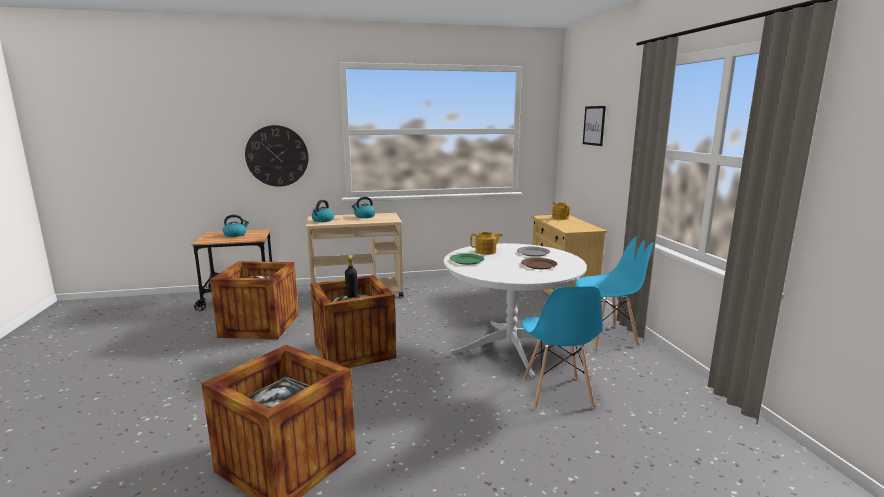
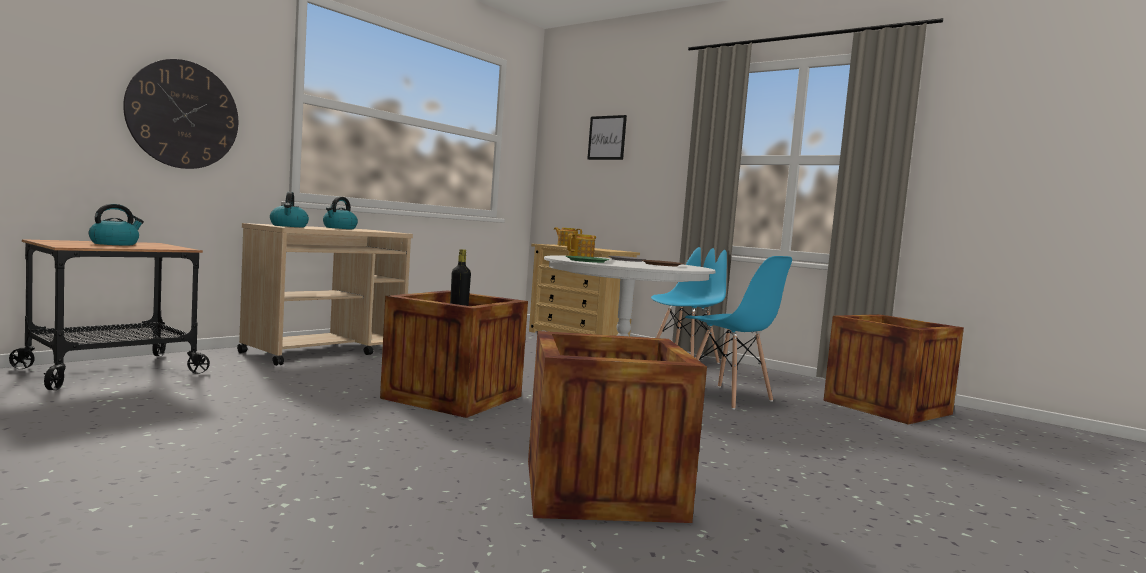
camera: 40 degrees left, 10 degrees down
crate [210,261,299,339] -> crate moved to [823,314,964,424]

